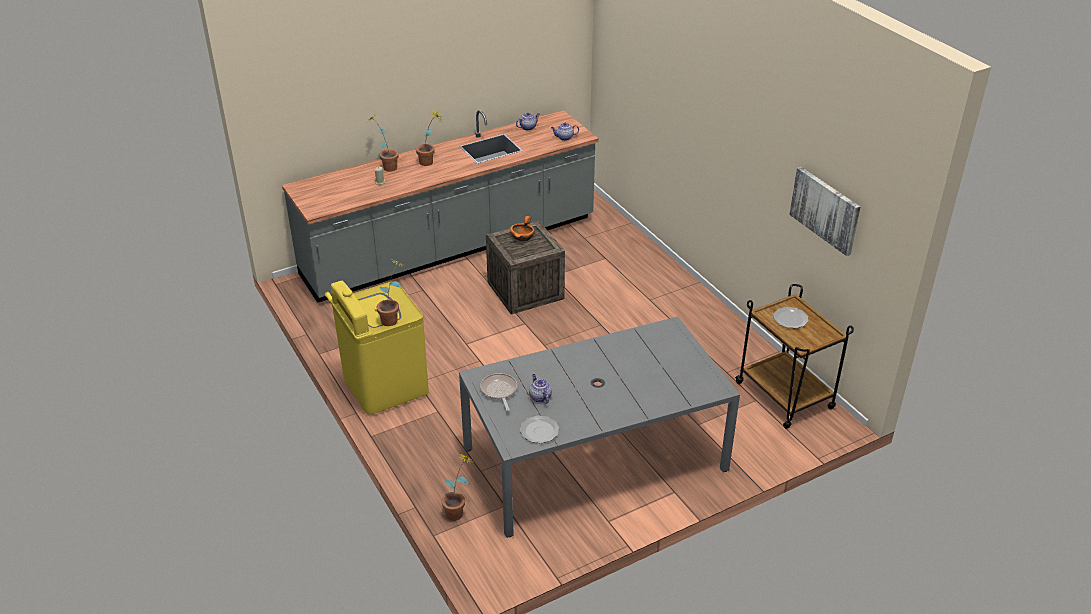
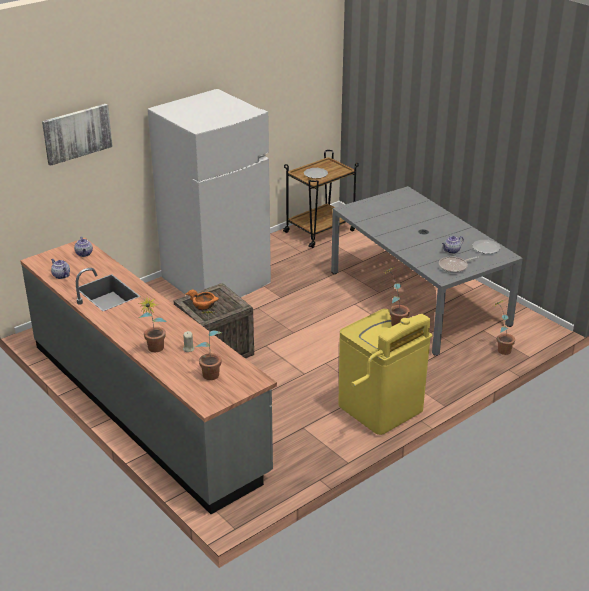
camera: 100 degrees left, 5 degrees down
potted plant [416,111,442,166] -> potted plant moved to [195,311,222,380]
picture [789,167,860,256] -> picture moved to [42,104,113,166]
none -> white fridge [148,89,271,298]

